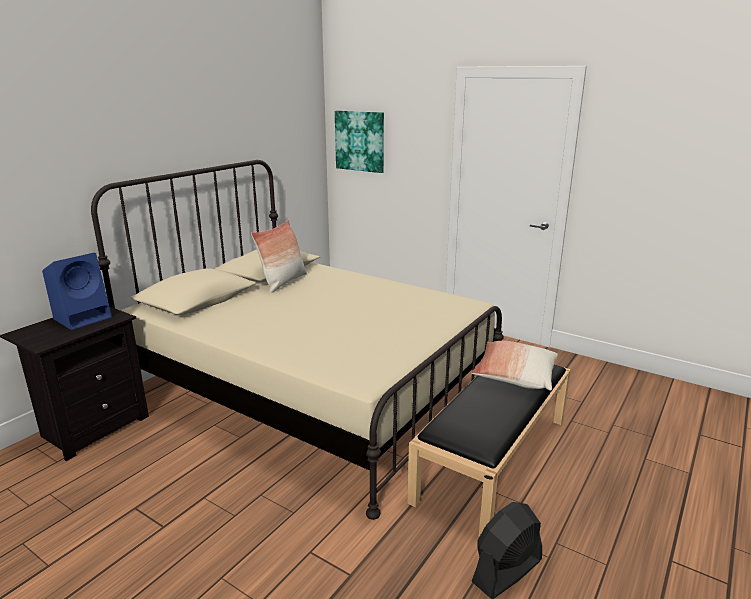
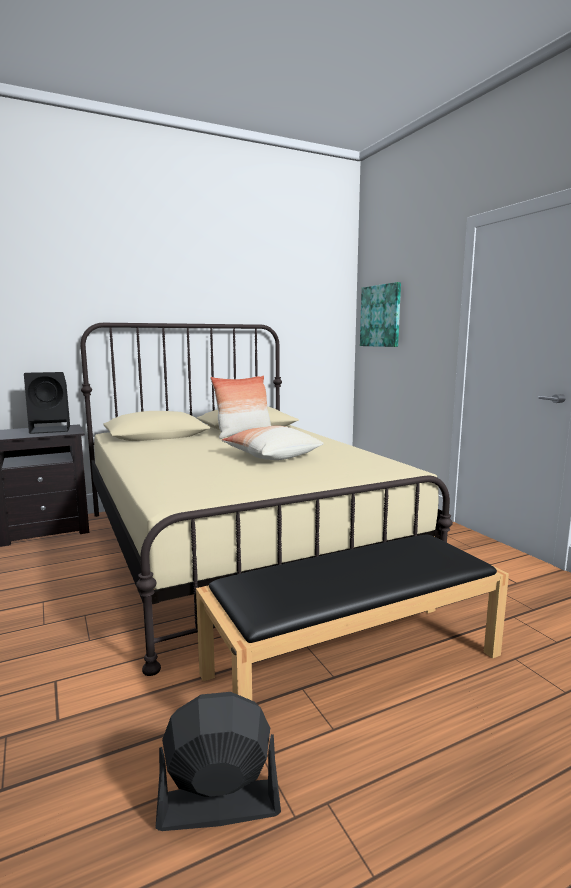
camera: 30 degrees right, 10 degrees down
blue speaker [42,253,112,330] -> black speaker [24,372,70,434]
pillow [471,341,558,391] -> pillow moved to [222,426,323,460]

